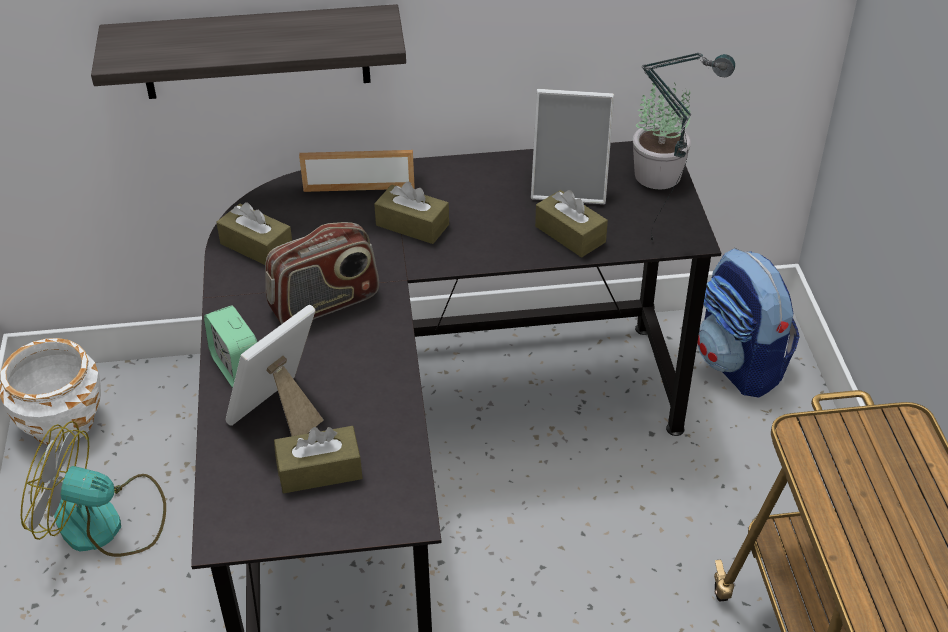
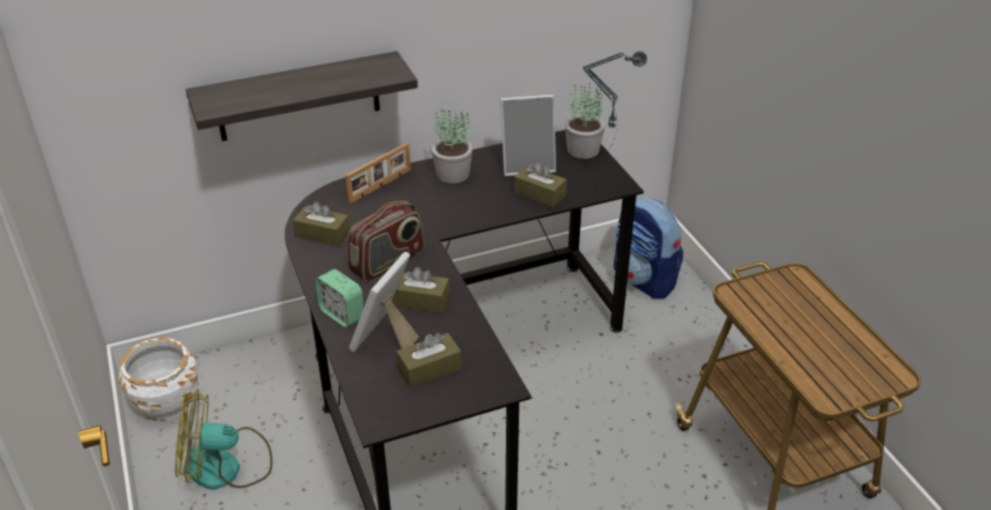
camera: 15 degrees left, 5 degrees down
picture frame [299,150,415,192] -> picture frame turned 150 degrees clockwise [346,143,411,203]
brown tissue box [374,182,449,244] -> brown tissue box moved to [392,267,450,314]
none -> potted plant [431,110,473,183]

